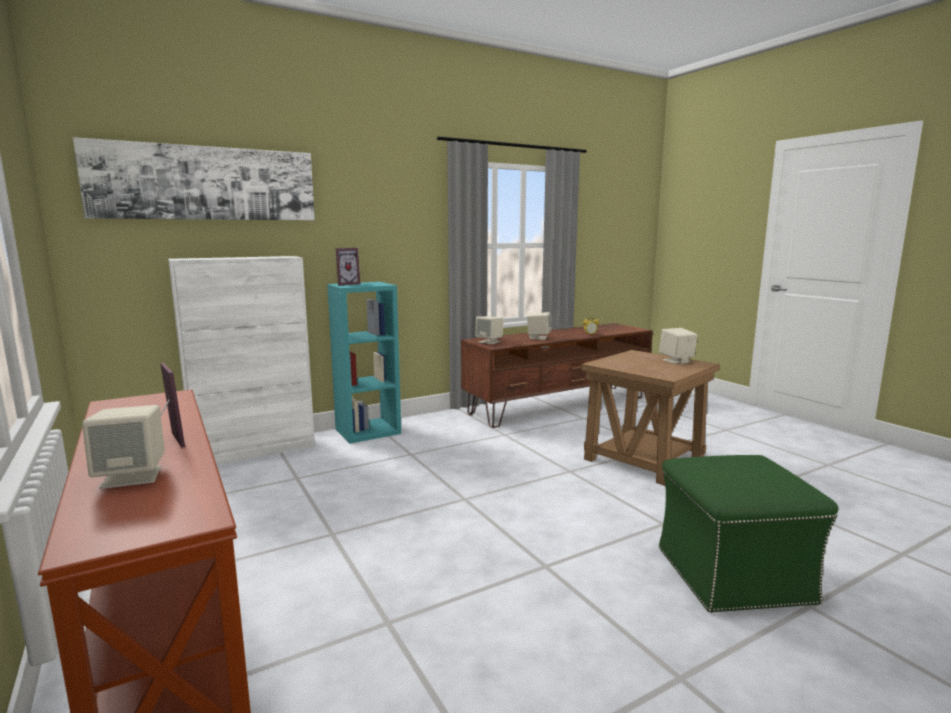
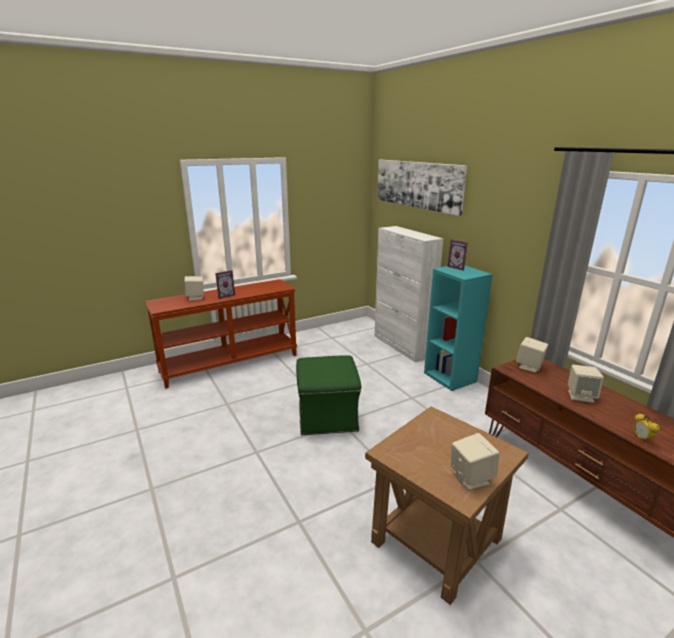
camera: 90 degrees right, 10 degrees up
green ottoman [659,455,838,613] -> green ottoman moved to [296,355,361,435]

